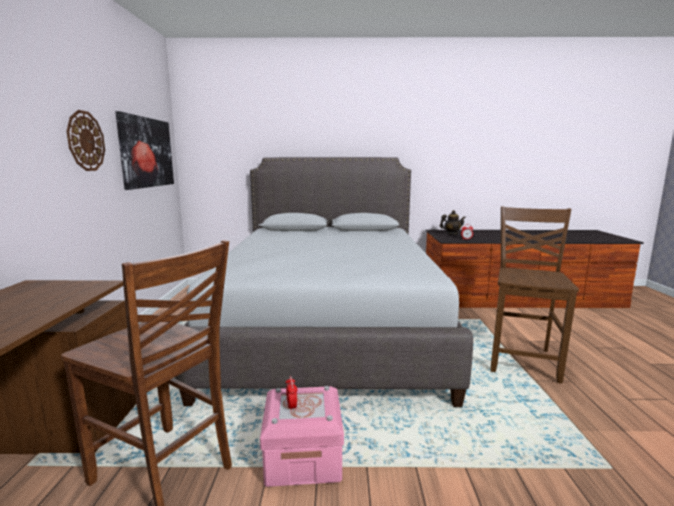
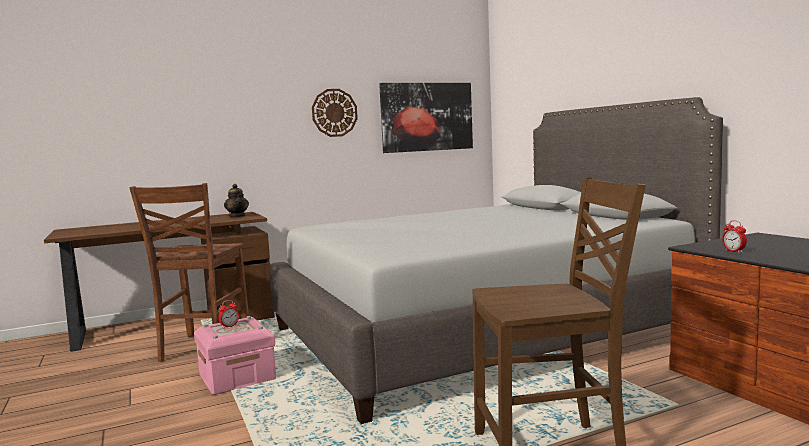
camera: 65 degrees right, 5 degrees down
teapot [440,210,466,234] -> teapot moved to [224,184,249,217]

